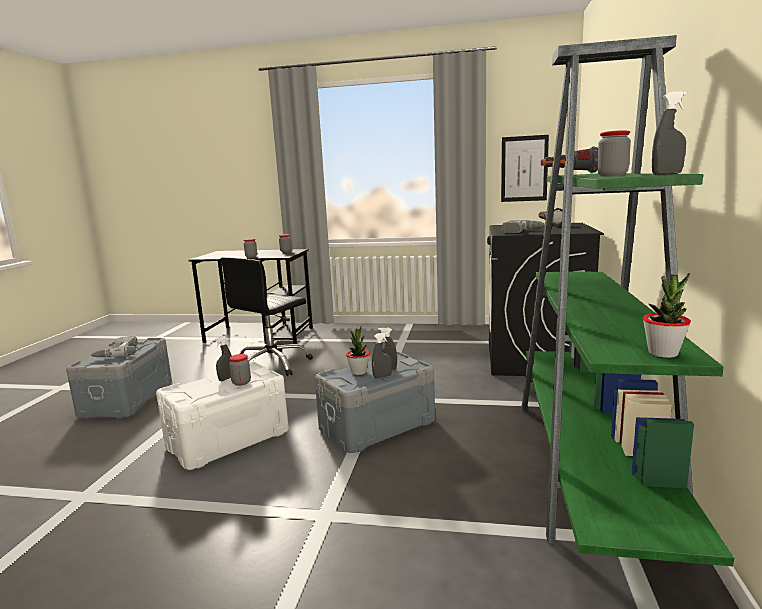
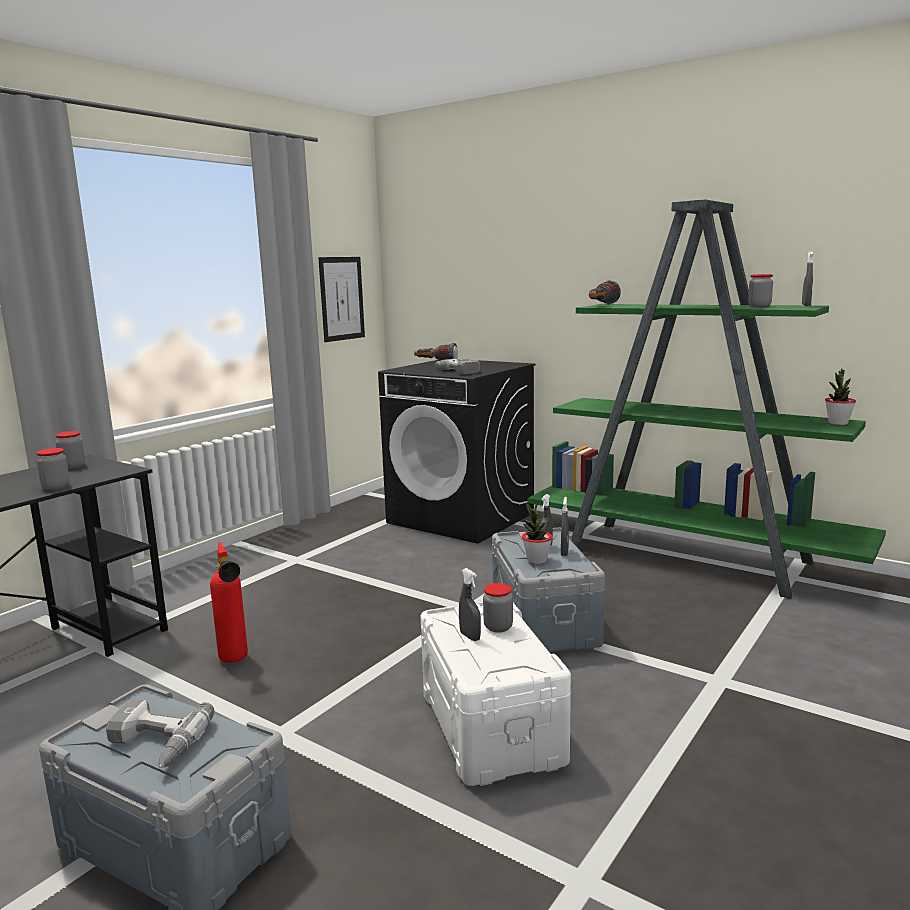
camera: 65 degrees left, 0 degrees up
black office chair [221,257,313,376] -> fire extinguisher [210,542,248,663]

